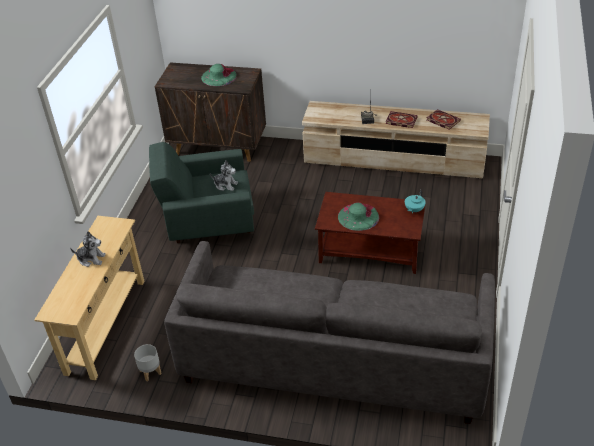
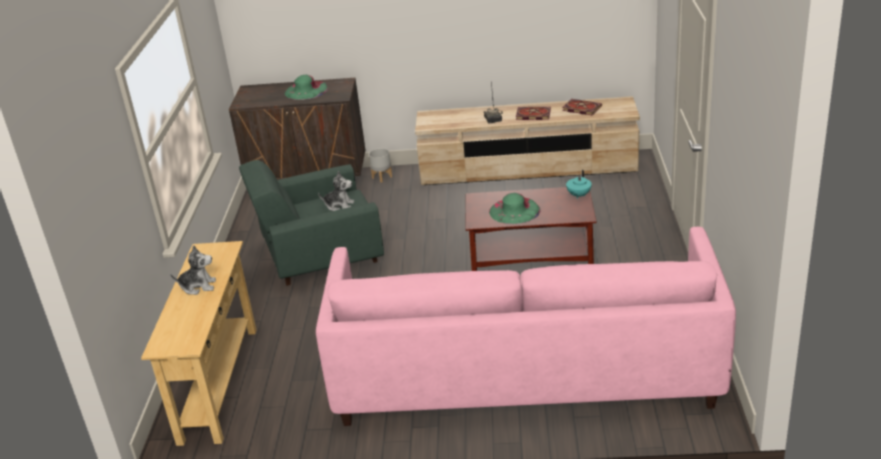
camera: 10 degrees left, 10 degrees down
grey planter [134,344,161,381] -> grey planter moved to [369,148,392,182]
grey sofa [164,241,495,424] -> pink sofa [316,227,736,426]

